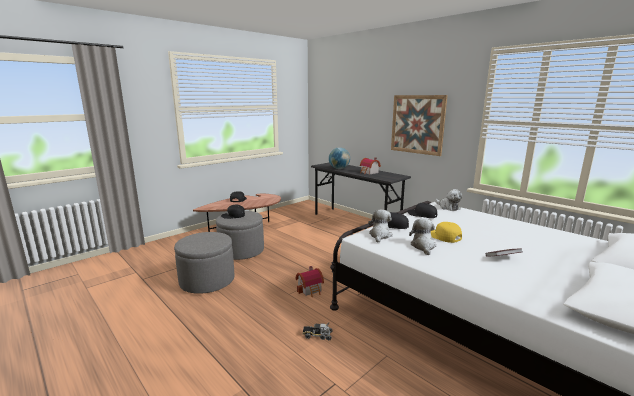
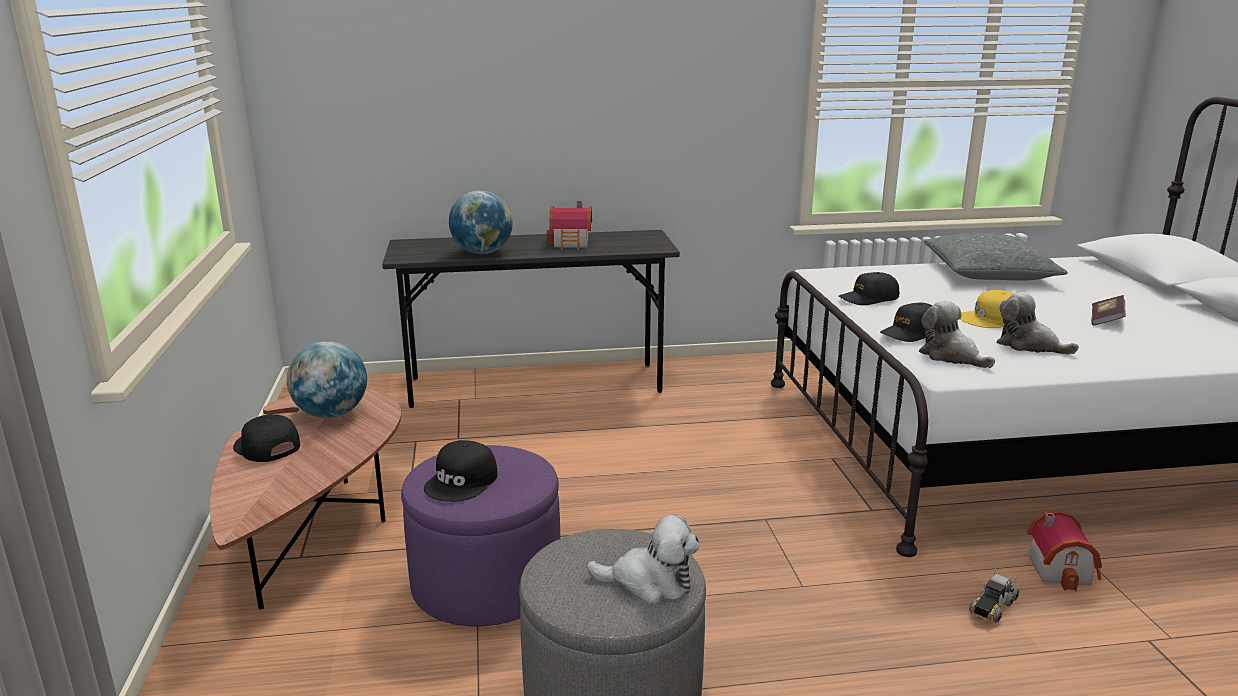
camera: 55 degrees left, 5 degrees up
grey ottoman [216,211,264,260] -> purple ottoman [401,445,561,627]
toy house [295,266,324,297] -> toy house moved to [1027,510,1102,591]
picture [391,95,448,156] -> none
plush toy [435,189,463,211] -> plush toy moved to [587,514,700,604]
none -> globe [287,341,367,418]
none -> grey pillow [924,233,1068,281]

